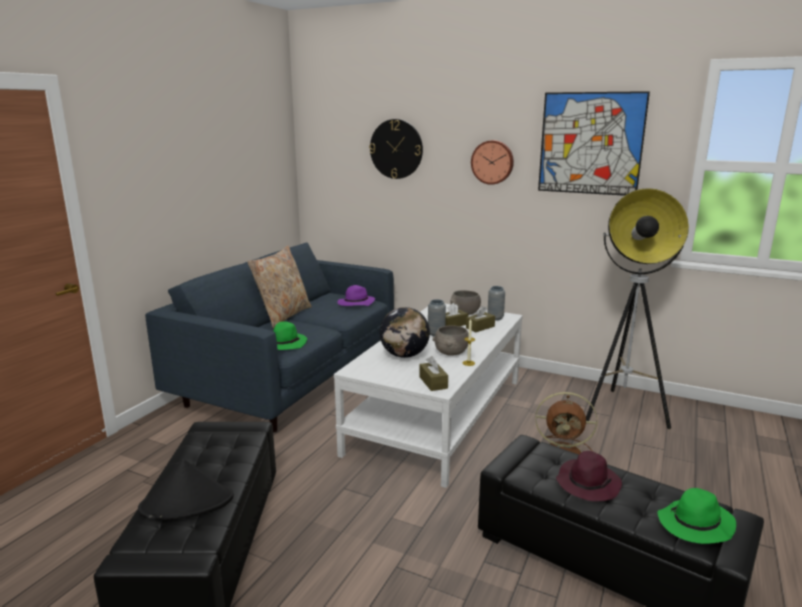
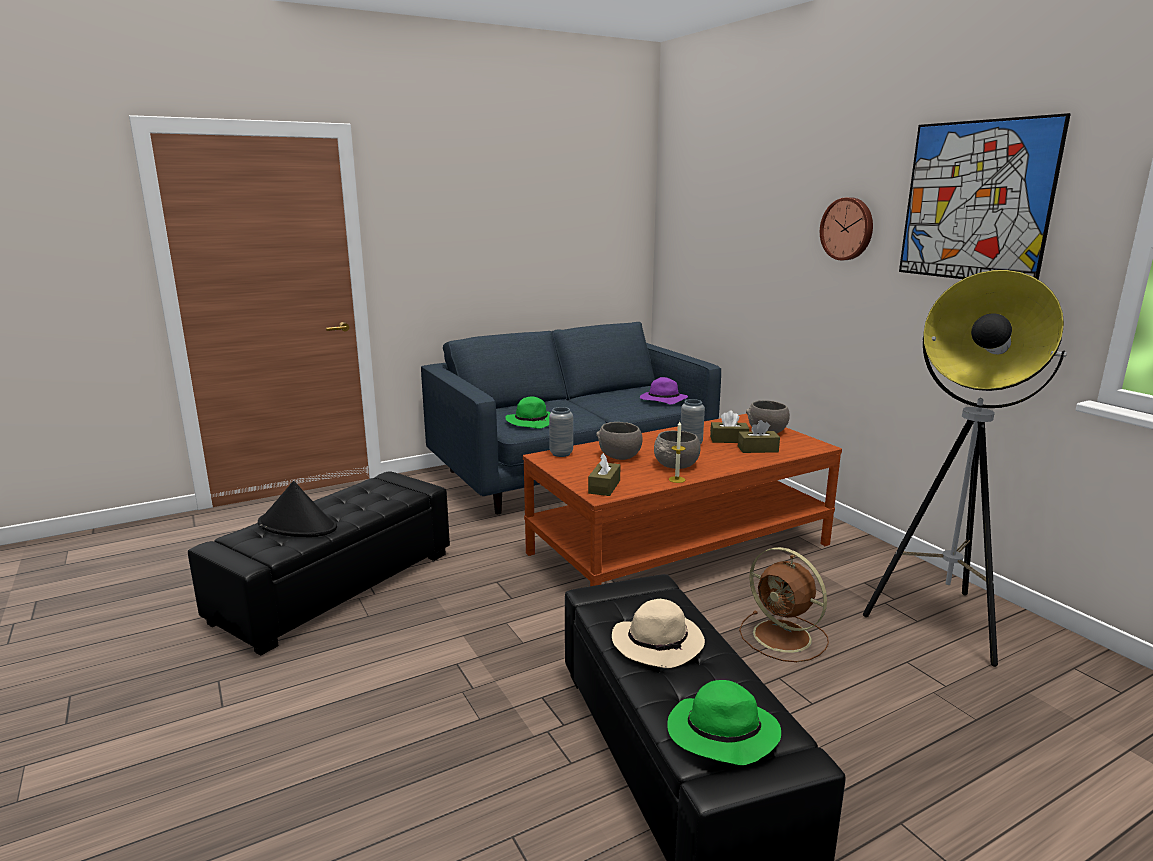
camera: 35 degrees right, 0 degrees up
beige pillow [247,246,312,328] -> none
white coffee table [334,304,523,488] -> brown coffee table [523,414,842,586]
wall clock [369,119,423,179] -> none
globe [379,307,430,358] -> grey bowl [596,422,642,460]
grey vase [488,286,505,321] -> grey vase moved to [549,407,573,457]
purple hat [556,451,622,501] -> beige hat [612,599,705,668]

